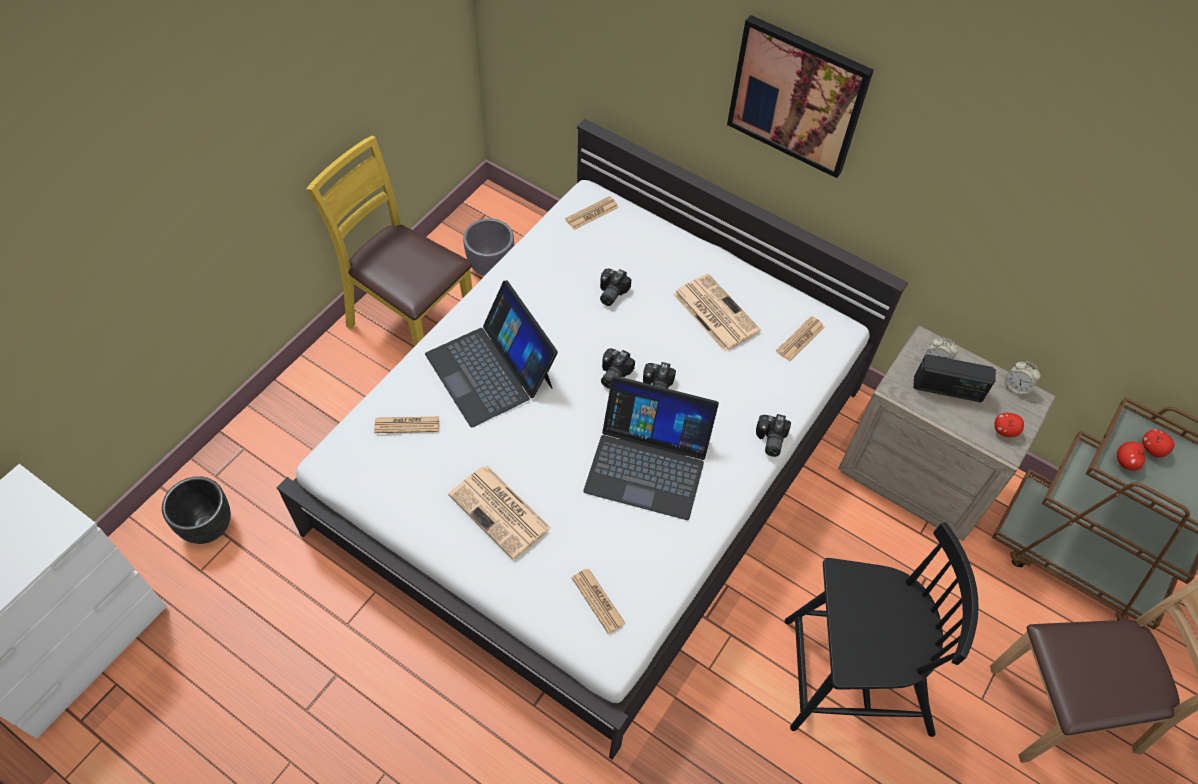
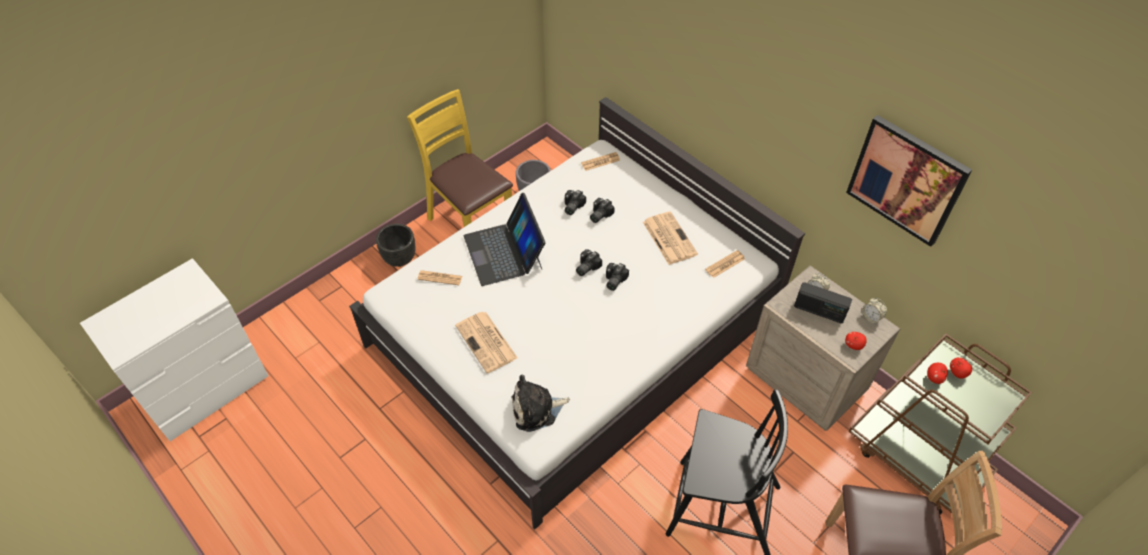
camera: 15 degrees right, 5 degrees down
black planter [162,476,231,544] -> black planter moved to [376,224,415,267]
newspaper [571,569,626,634] -> plush toy [511,374,570,432]
laptop [583,376,719,520] -> none
picture [727,15,874,178] -> picture moved to [846,115,972,247]
camera [756,414,791,457] -> camera moved to [565,190,586,215]

